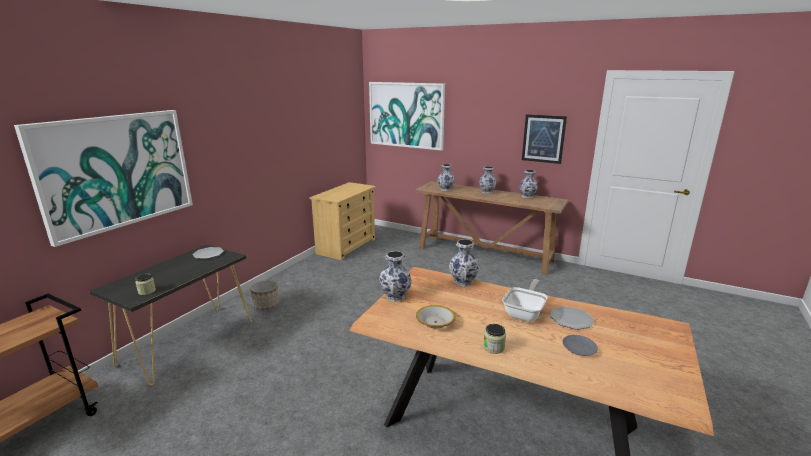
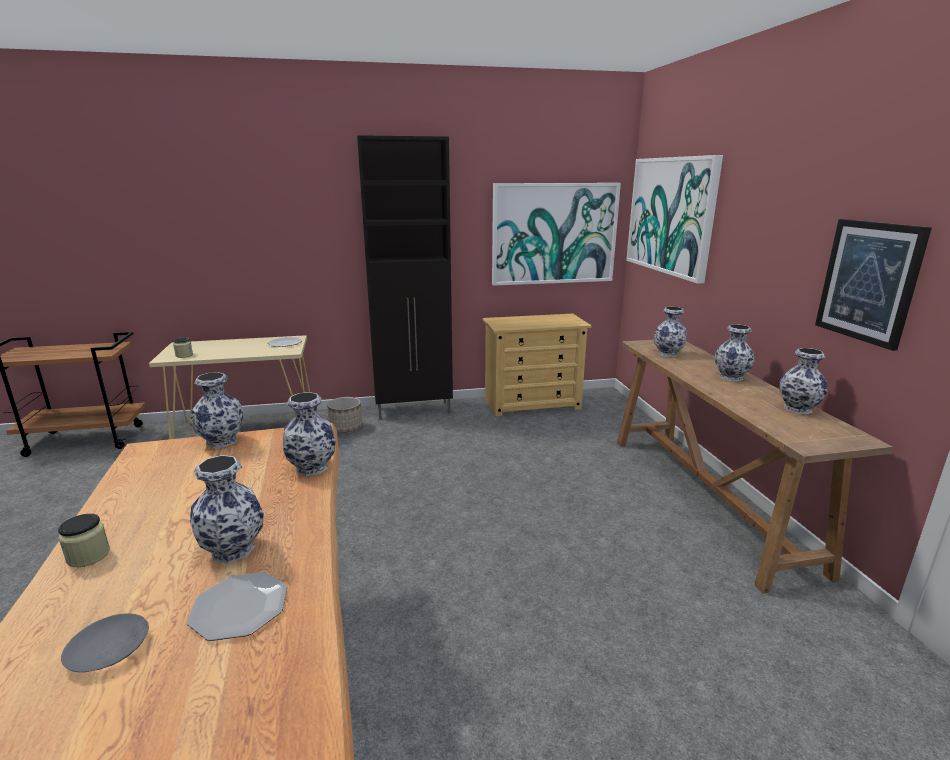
camera: 50 degrees right, 0 degrees up
picture [14,110,193,247] -> picture moved to [492,183,621,286]
black console table [89,244,252,386] -> beige console table [149,335,310,439]
bowl [416,305,455,328] -> none
frying pan [502,279,548,322] -> vase [190,455,264,563]
none -> black cabinet [357,135,453,419]

